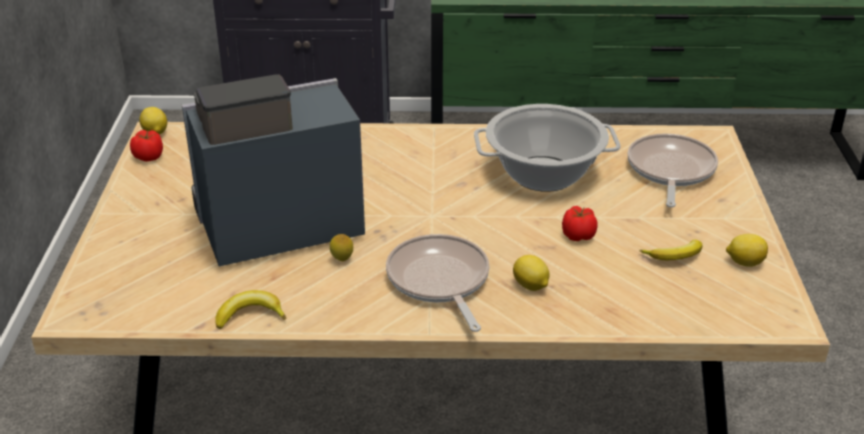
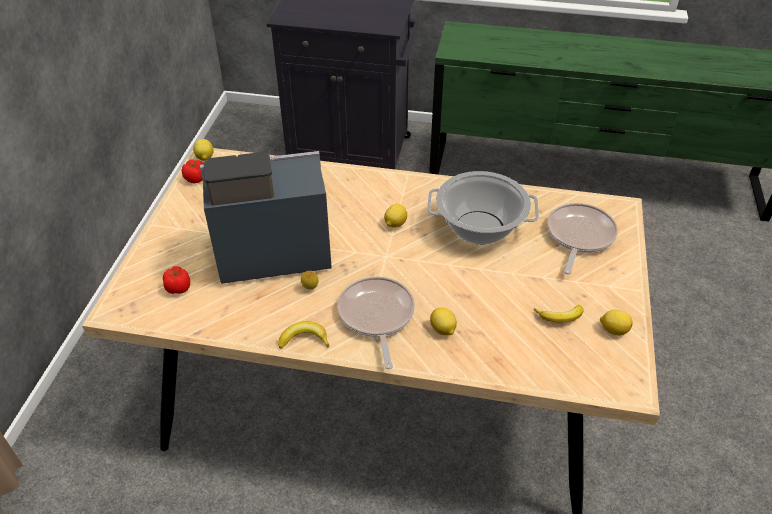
camera: 10 degrees right, 10 degrees up
banana [215,290,286,329] -> banana moved to [278,321,329,349]
tomato [562,206,598,241] -> tomato moved to [163,266,190,294]
none -> lemon [384,204,407,228]

